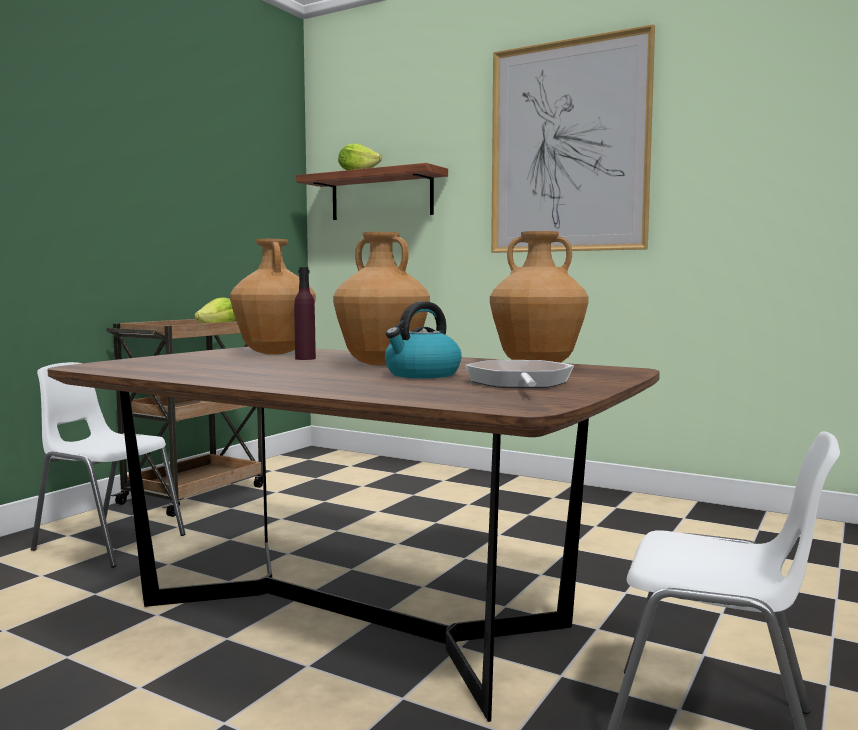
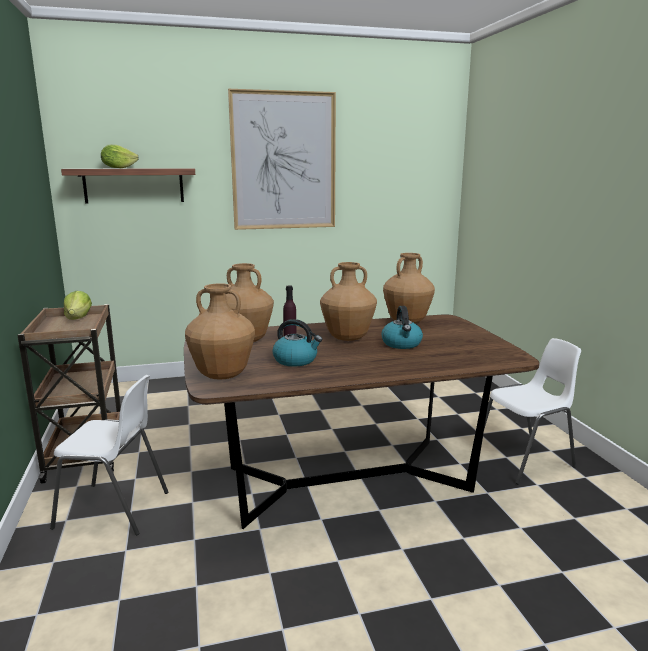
camera: 45 degrees left, 10 degrees up
white chair [31,362,185,568] -> white chair turned 150 degrees counterclockwise [50,375,168,535]
frying pan [465,360,574,388] -> none
none -> brown vase [185,283,255,380]
none -> kettle [273,319,322,367]

